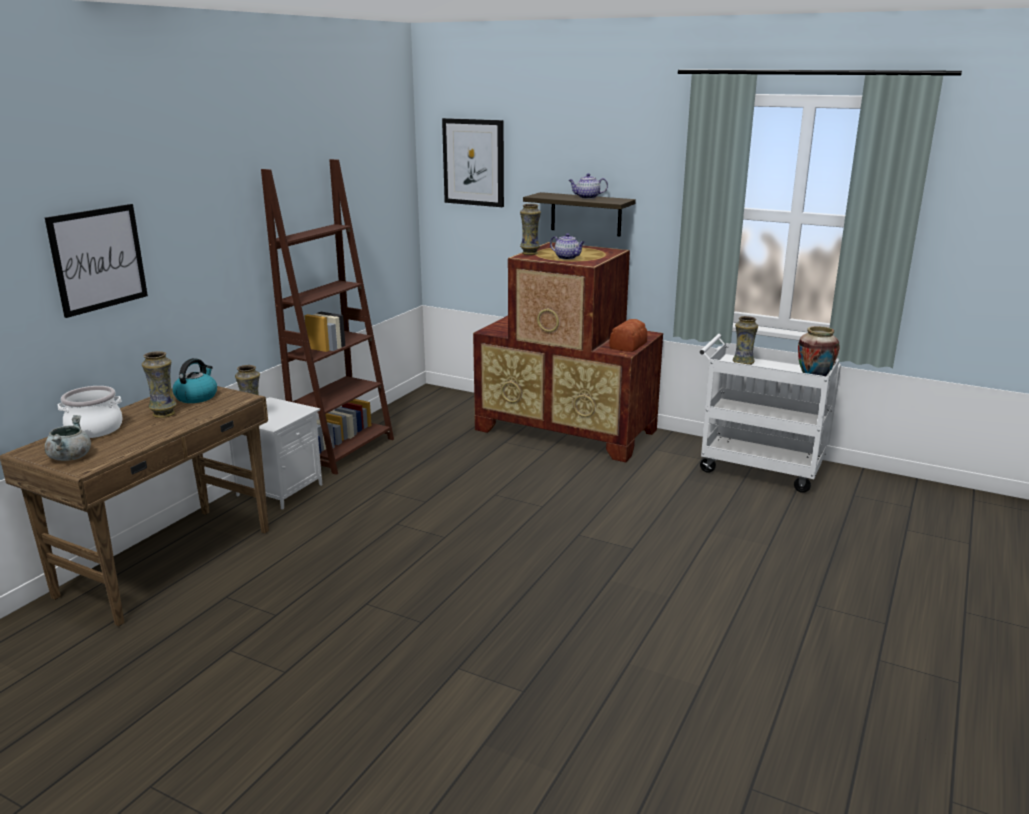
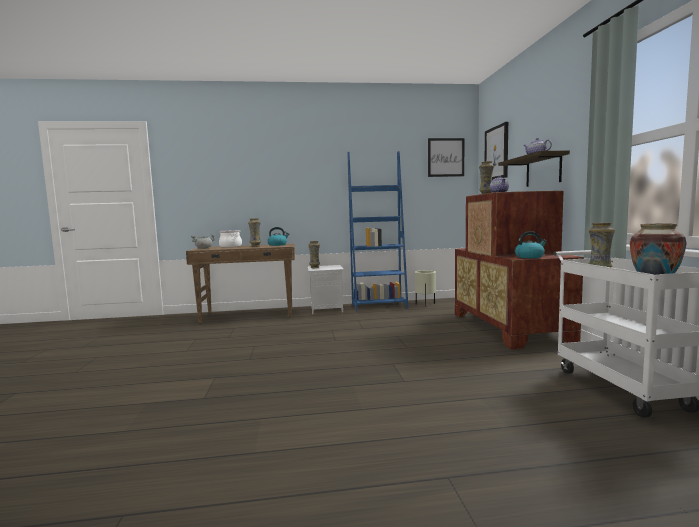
camera: 55 degrees right, 15 degrees down
picture [45,204,148,318] -> picture moved to [428,138,464,177]
brown bookcase [261,159,394,475] -> blue bookcase [347,151,408,311]
bread [609,319,647,352] -> kettle [515,231,547,258]
none -> beige planter [415,270,436,307]

